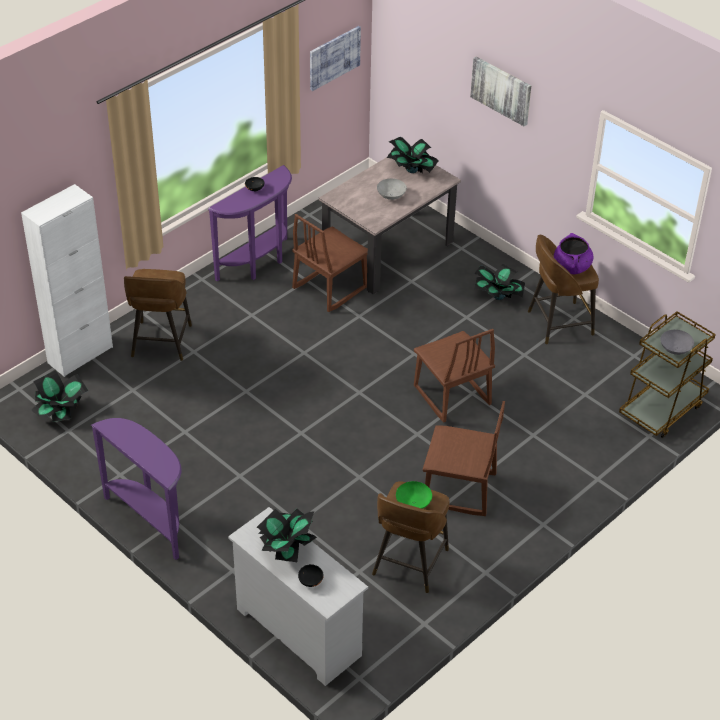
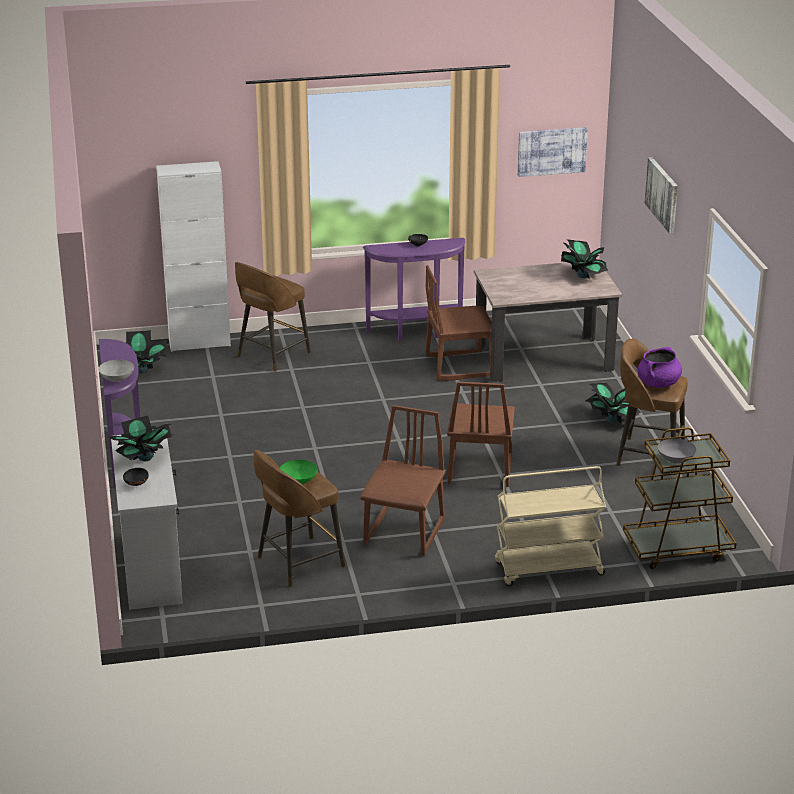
camera: 35 degrees right, 15 degrees down
grey bowl [377,178,407,200] -> grey bowl moved to [98,359,134,382]
brown chair [422,401,505,516] -> brown chair turned 120 degrees counterclockwise [360,405,446,556]
none -> beige cart [495,466,606,586]

